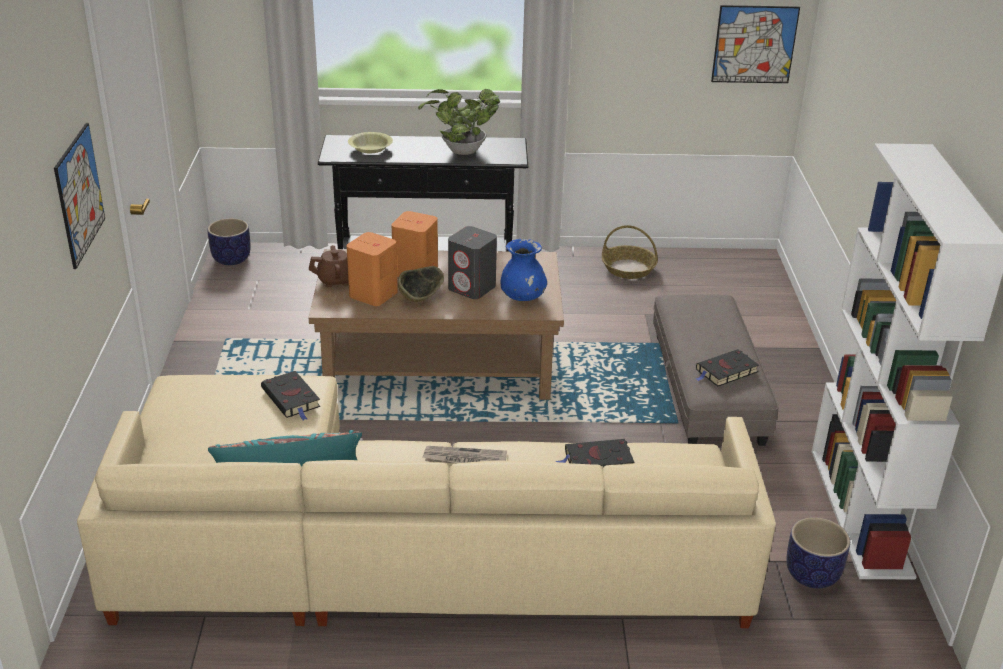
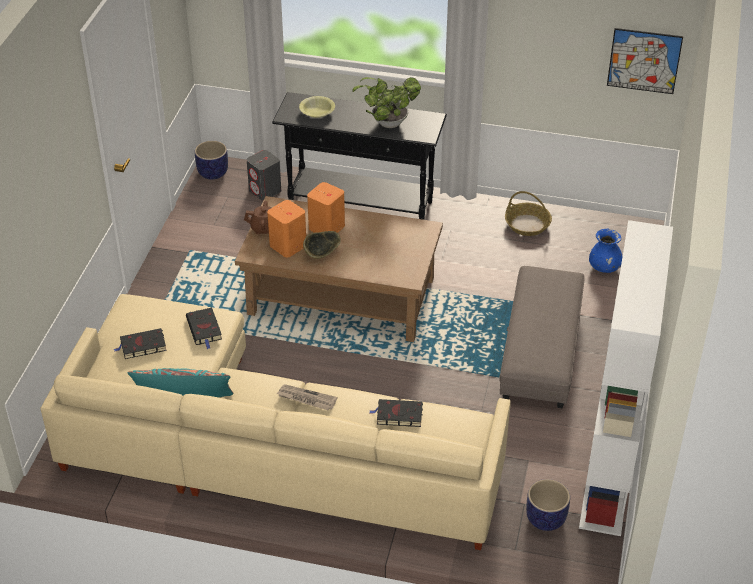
camera: 15 degrees right, 10 degrees up
picture [54,123,105,269] -> none
grey speaker [448,226,497,299] -> grey speaker moved to [247,150,281,201]
blue vase [500,239,547,301] -> blue vase moved to [589,229,623,273]
black book [696,349,759,387] -> black book moved to [114,328,167,359]

